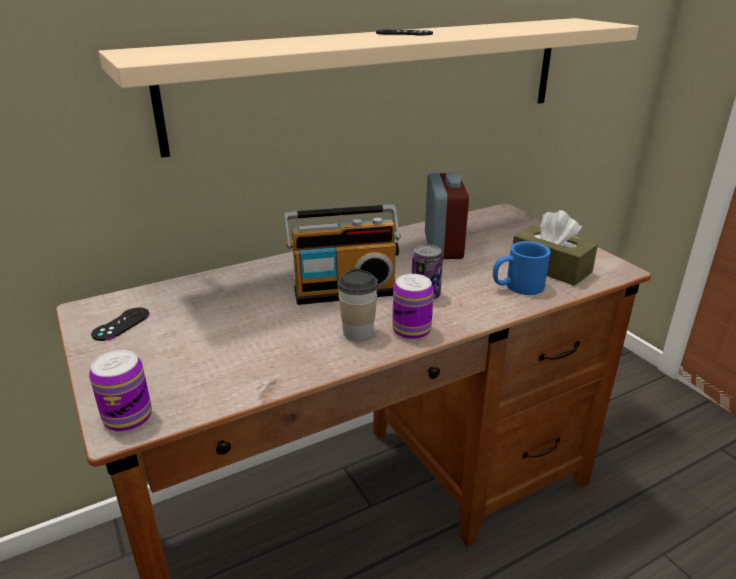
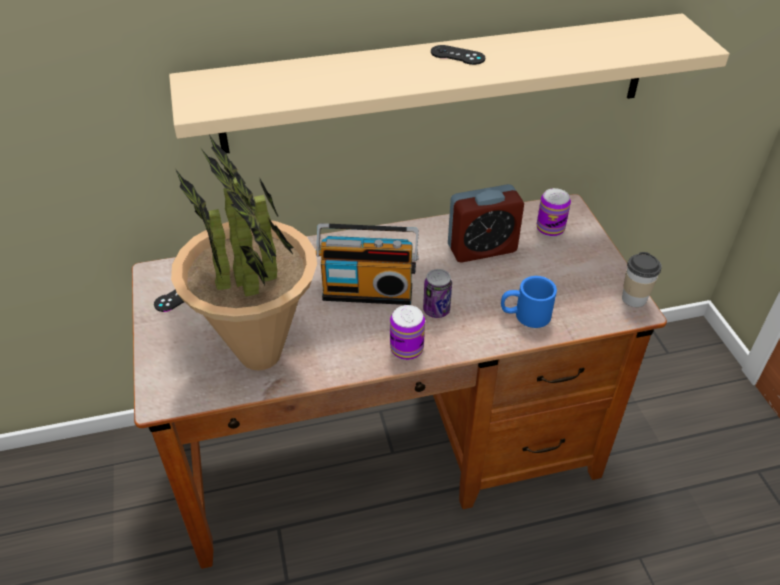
camera: 15 degrees right, 15 degrees up
can [89,350,152,432] -> can moved to [537,188,571,237]
cup [337,268,378,341] -> cup moved to [622,252,662,307]
alarm clock [425,173,469,259] -> alarm clock turned 60 degrees clockwise [448,184,524,263]
brown tissue box [513,210,598,286] -> none
none -> potted plant [171,135,317,370]

